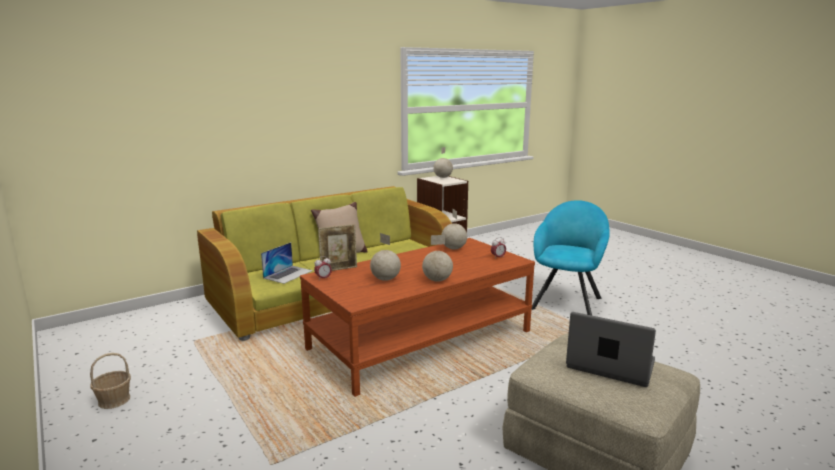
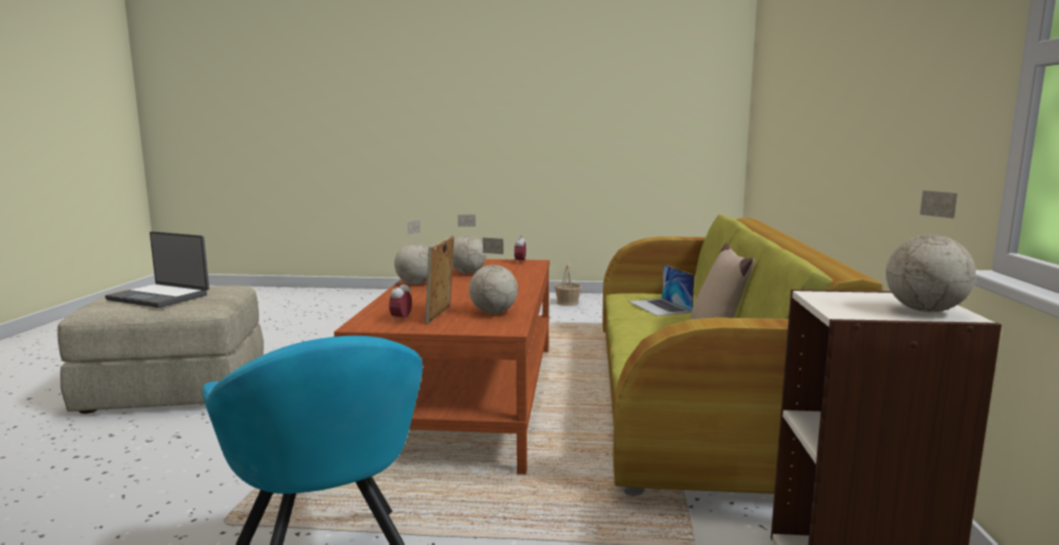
camera: 130 degrees right, 5 degrees down
picture frame [318,224,357,271] -> picture frame moved to [425,235,454,324]
laptop [566,312,656,387] -> laptop turned 45 degrees clockwise [105,231,209,308]

